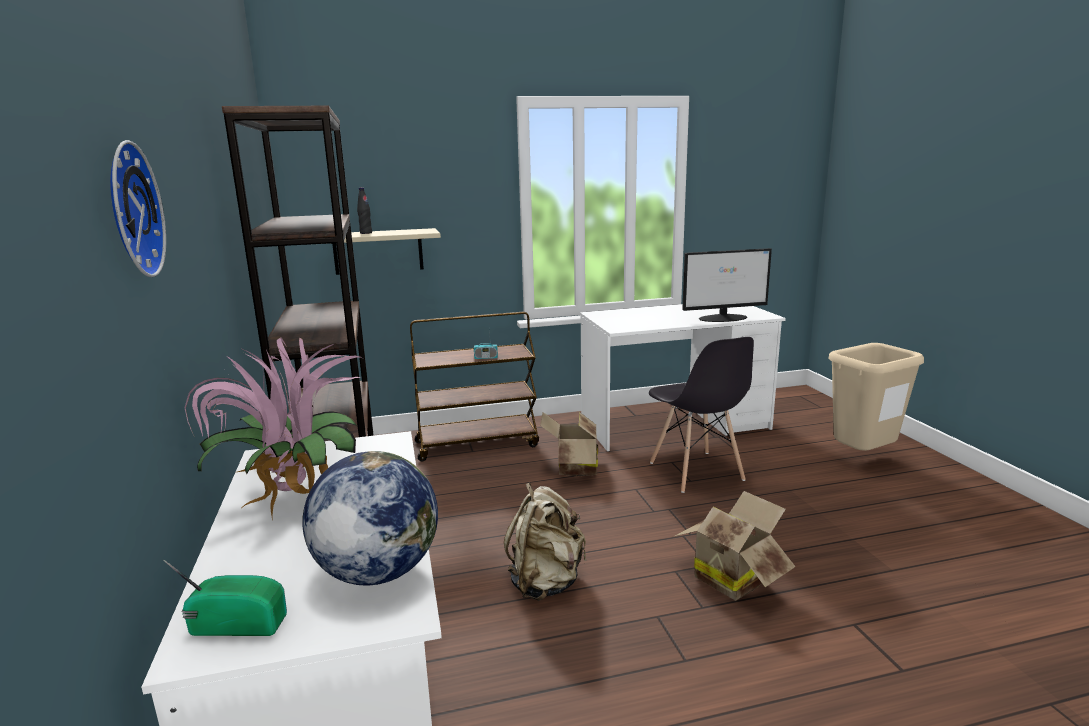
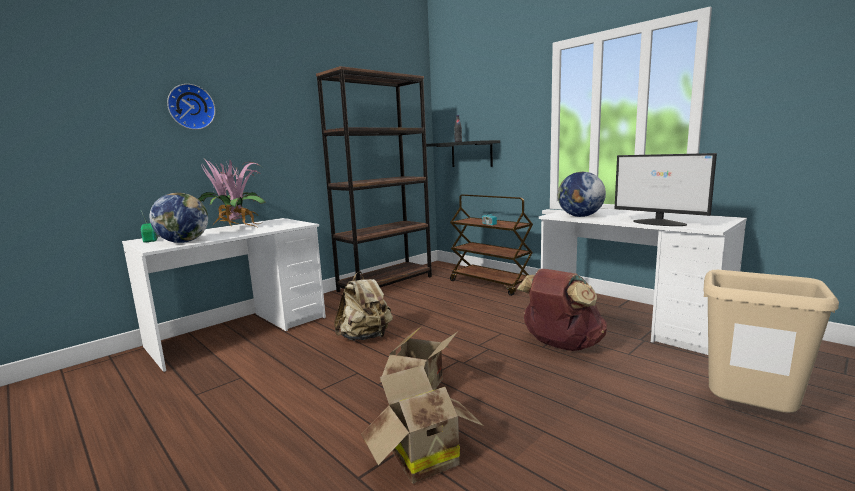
camera: 60 degrees right, 5 degrees down
beige shelf [328,228,441,275] -> black shelf [426,140,500,167]
cardboard box [540,412,598,476] -> cardboard box moved to [361,365,484,483]
grey chair [649,337,754,493] -> brown backpack [516,269,607,351]
none -> globe [558,172,606,217]

